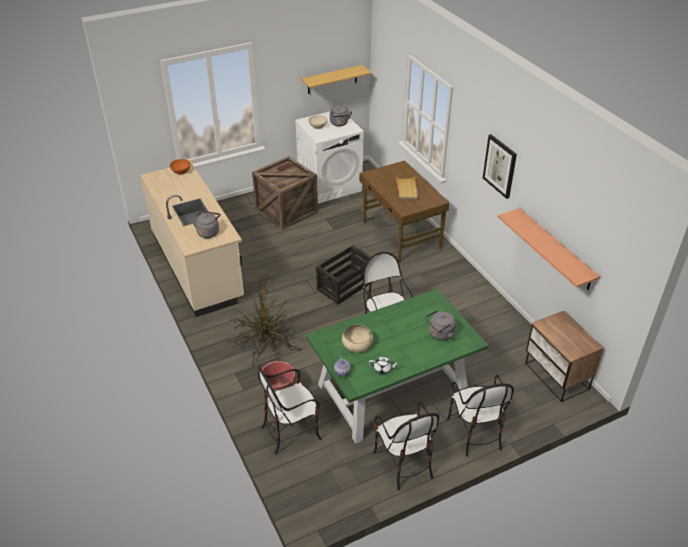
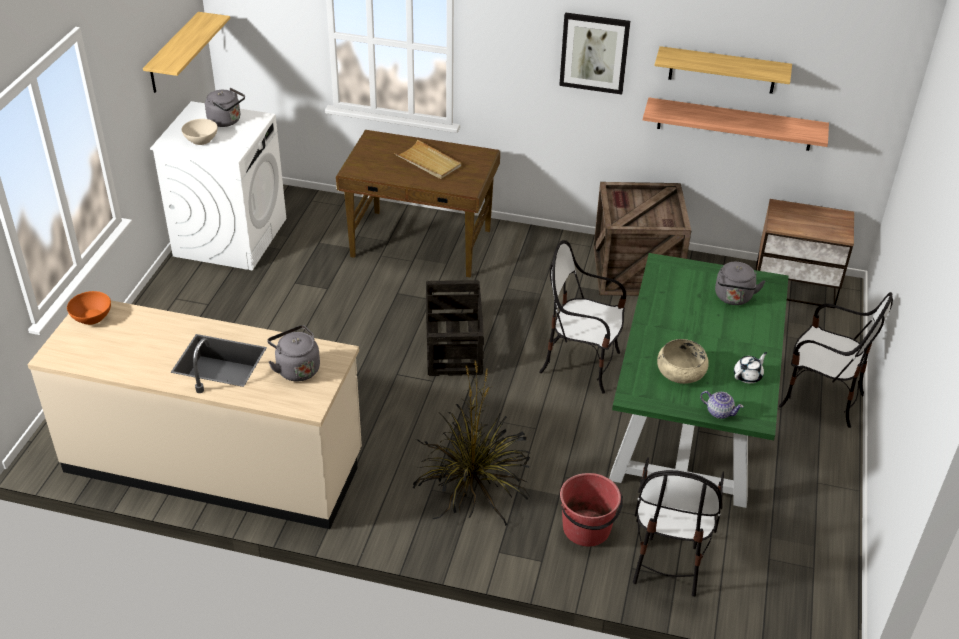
camera: 50 degrees left, 0 degrees up
crate [252,156,318,230] -> crate moved to [594,182,691,296]
chair [373,402,439,490] -> none
none -> shelf [655,46,792,94]

